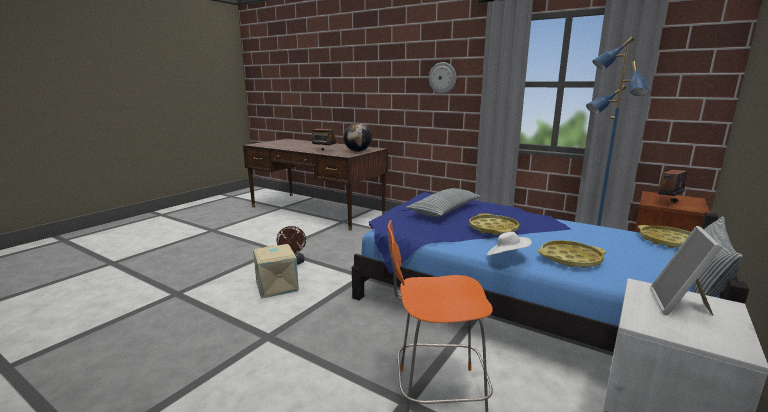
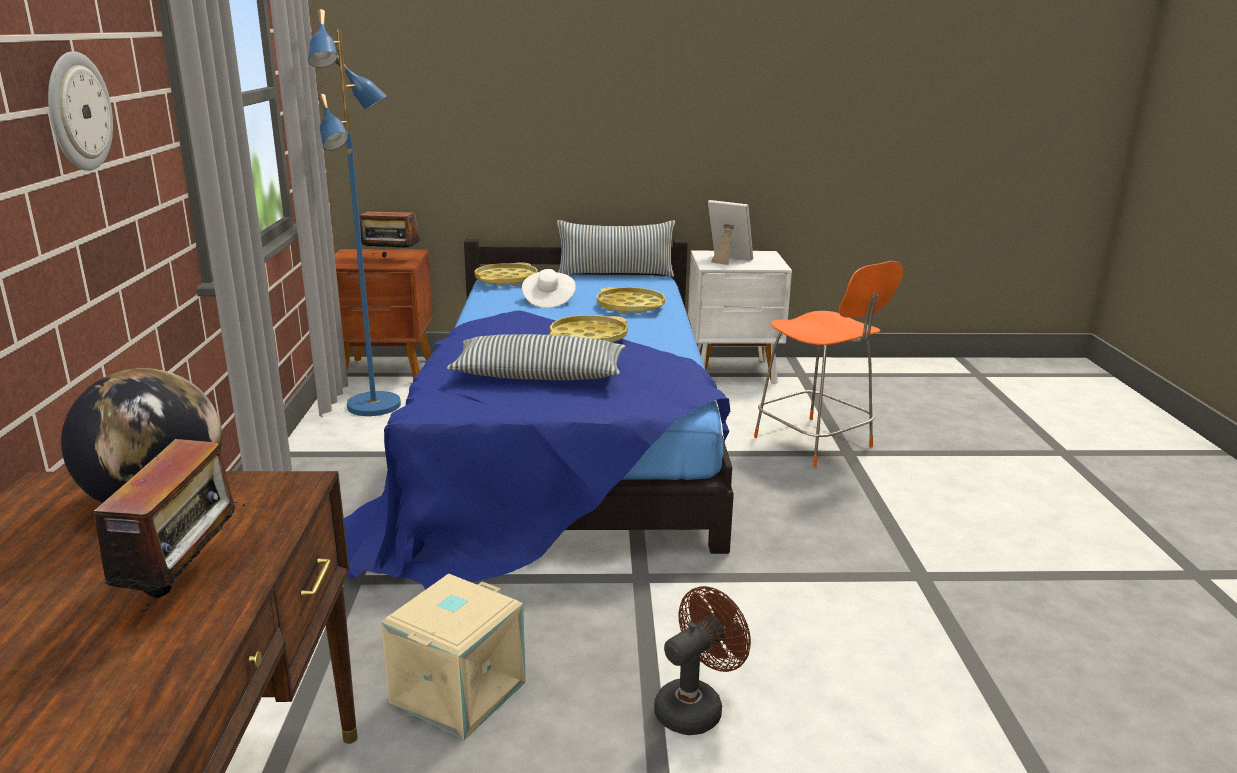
camera: 125 degrees left, 5 degrees up
beige storage box [253,244,299,299] -> beige storage box moved to [381,574,526,740]
white hat [487,232,532,256] -> white hat moved to [522,269,576,308]
picture frame [650,226,722,316] -> picture frame turned 135 degrees counterclockwise [708,200,753,265]

